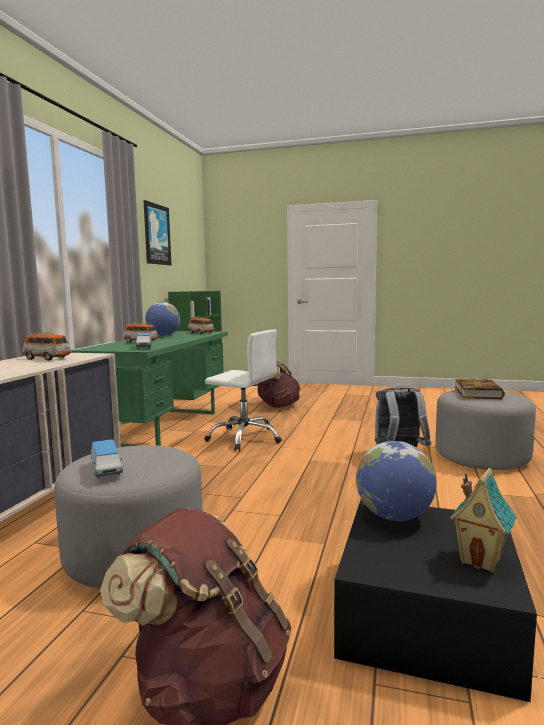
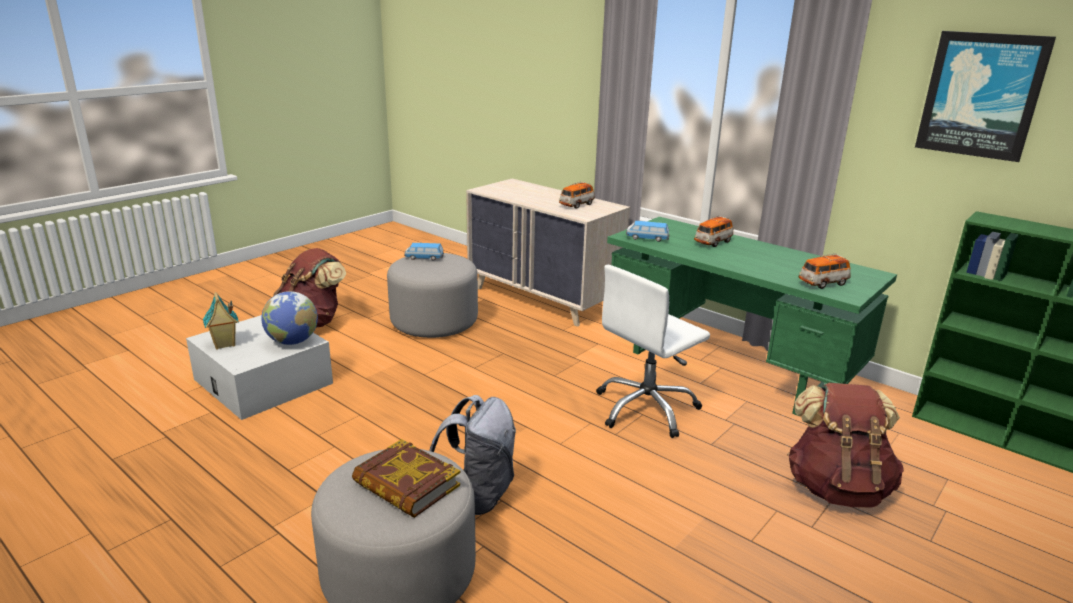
camera: 115 degrees right, 15 degrees up
globe [145,302,180,336] -> none
black storage box [334,499,537,702] -> white storage box [186,315,333,420]

